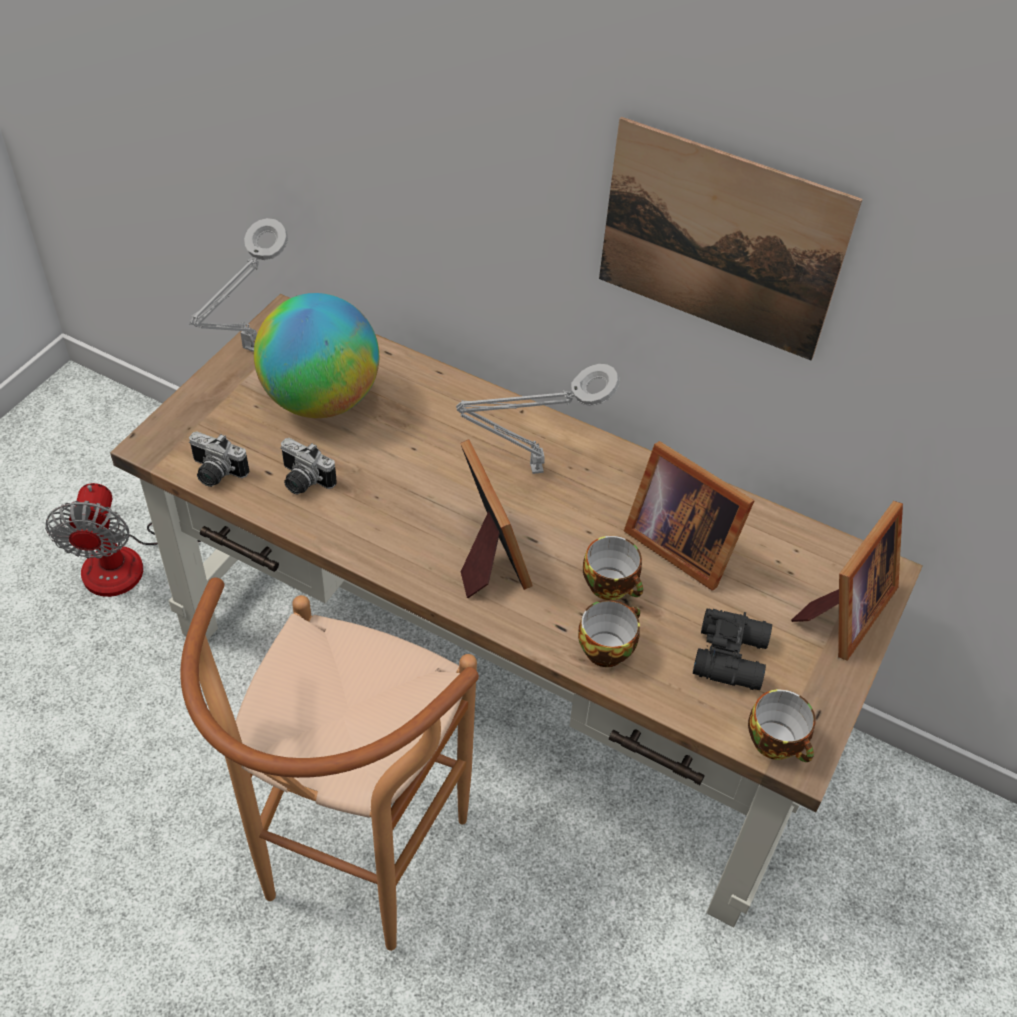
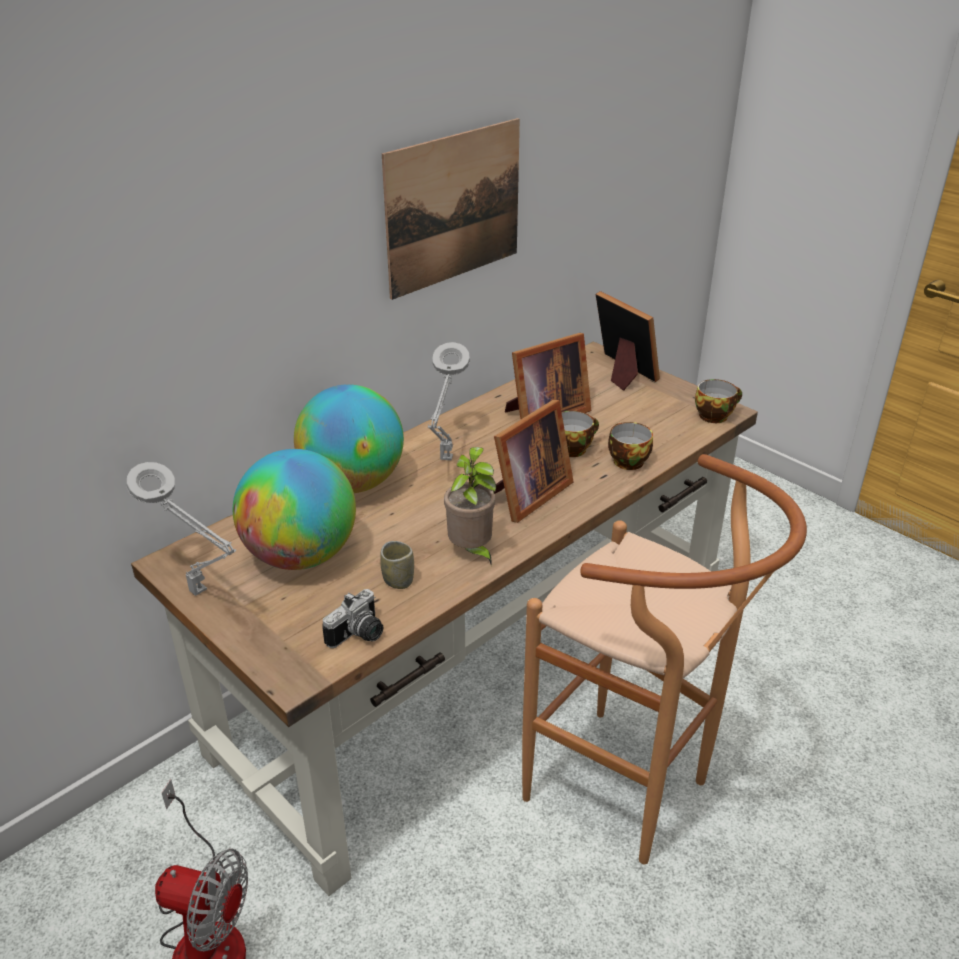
camera: 70 degrees left, 15 degrees down
camera [280,438,337,494] -> cup [380,541,414,589]
picture frame [460,439,533,598] -> picture frame turned 135 degrees clockwise [494,399,574,523]
black binoculars [693,609,772,690] -> none
none -> globe [294,384,404,493]
none -> potted plant [444,447,496,564]

